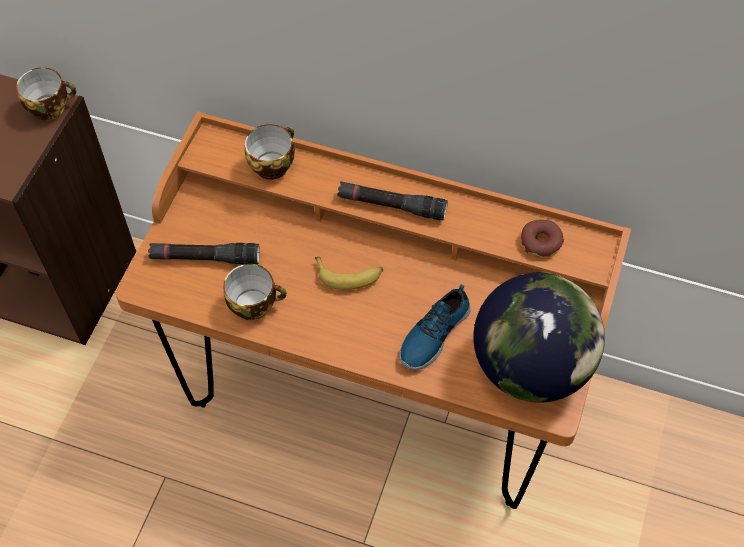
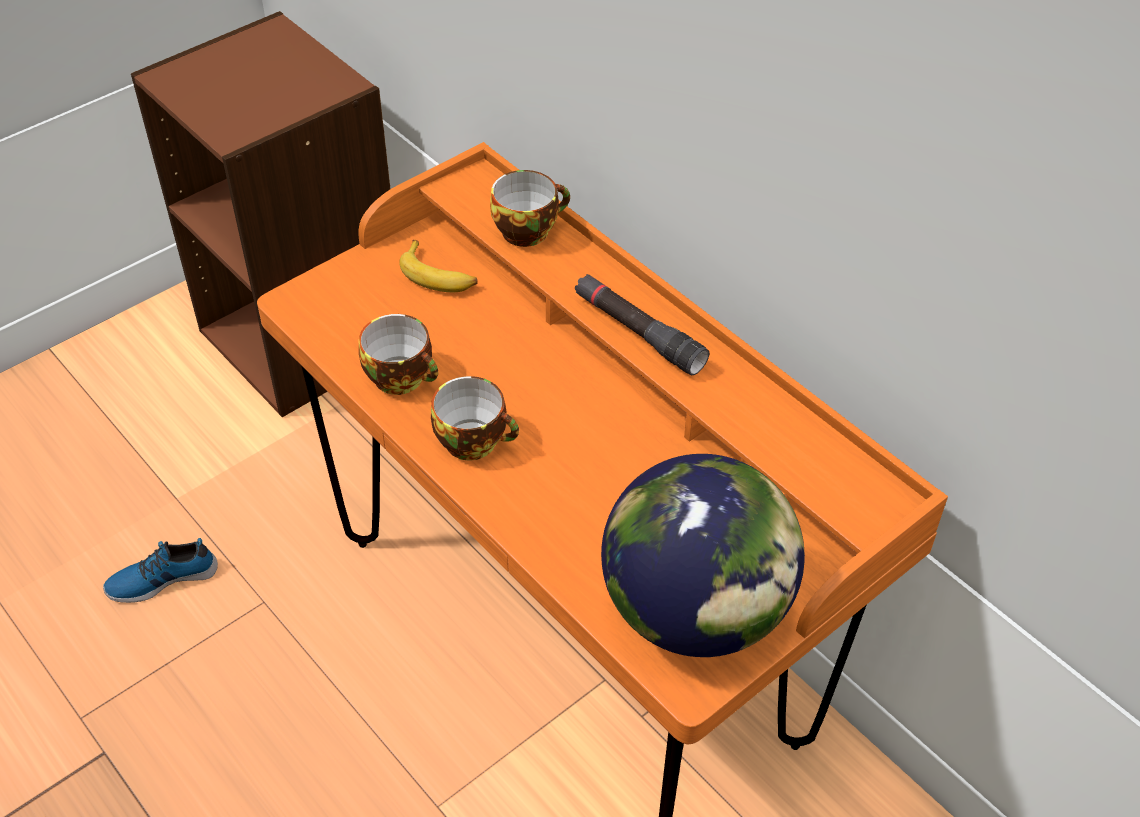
camera: 30 degrees right, 10 degrees down
cup [16,68,77,120] -> cup moved to [431,376,519,460]
black flashlight [148,243,260,264] -> none
banana [315,257,383,290] -> banana moved to [399,240,478,292]
shoe [399,285,470,370] -> shoe moved to [103,538,218,603]
donut [521,220,564,257] -> none

